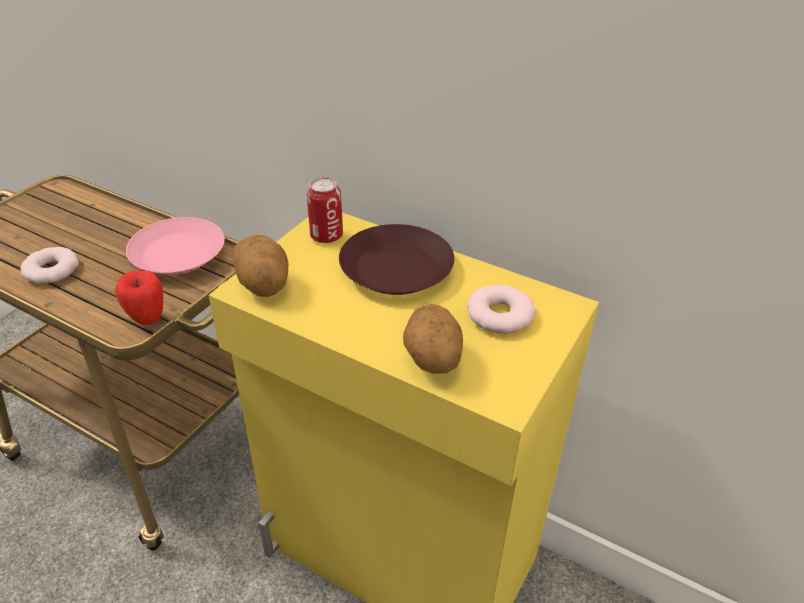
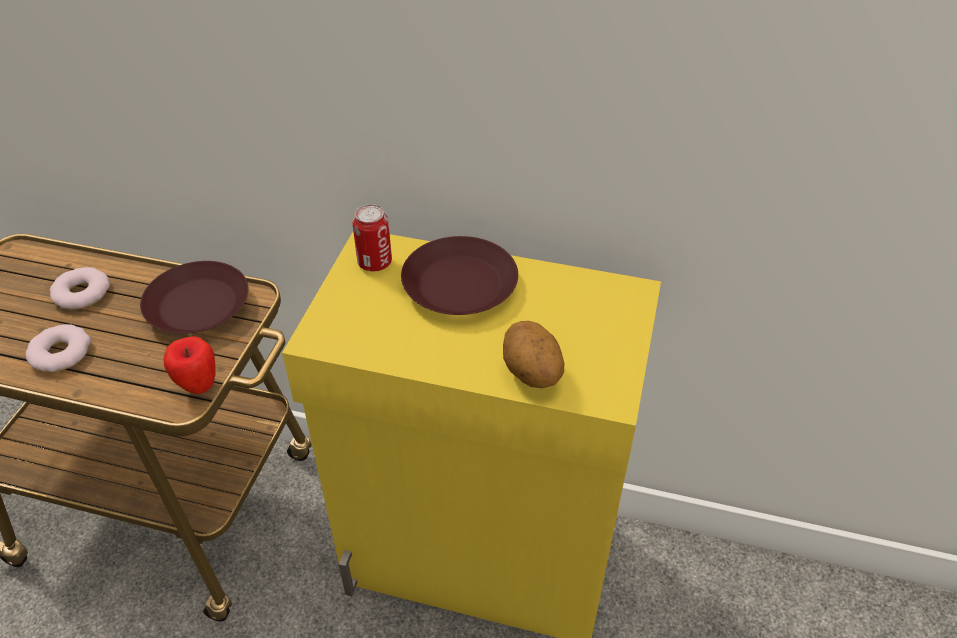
camera: 15 degrees left, 5 degrees up
pink plate [126,217,225,275] -> brown plate [140,261,248,334]
potato [233,235,288,297] -> none
donut [467,284,536,334] -> donut moved to [50,267,110,309]

